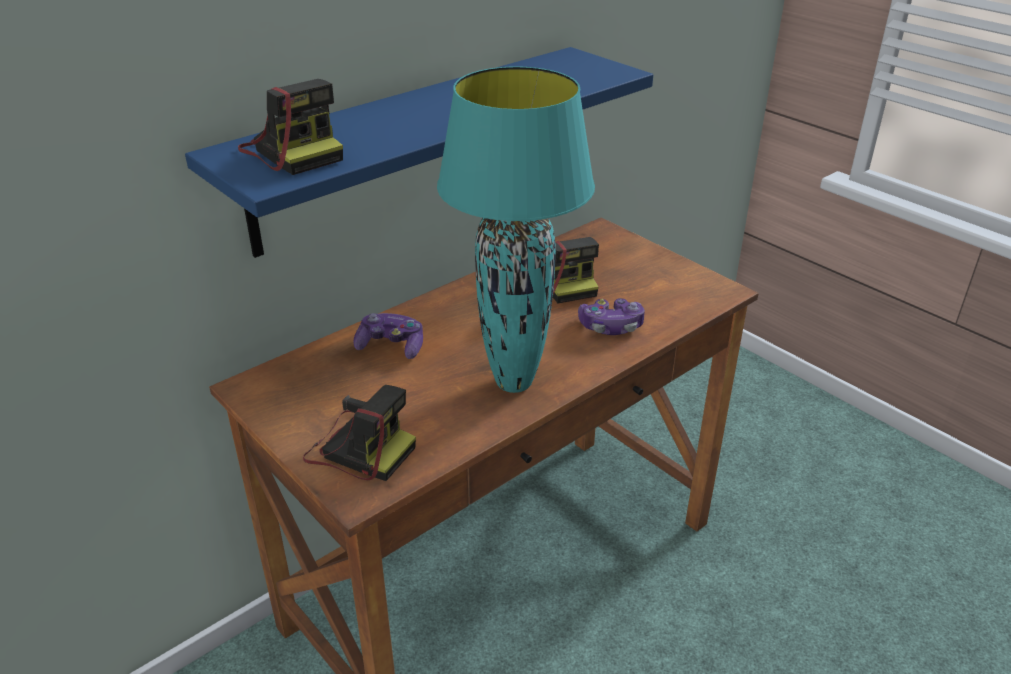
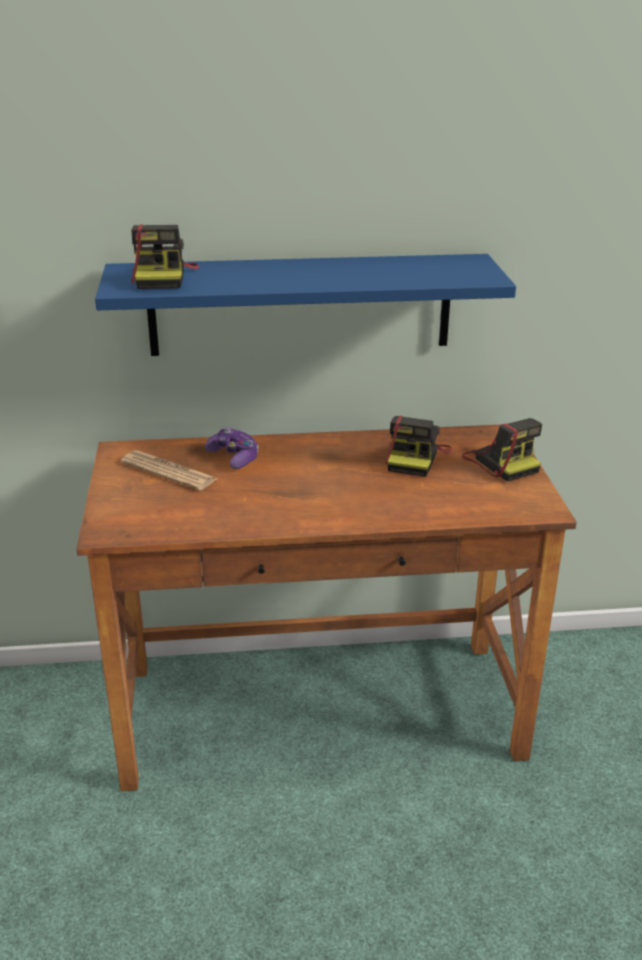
camera: 35 degrees right, 5 degrees down
camera [303,385,416,481] -> camera moved to [462,418,542,482]
turquoise table lamp [437,66,595,393] -> none
game controller [578,298,645,335] -> none
none -> newspaper [121,450,217,490]

